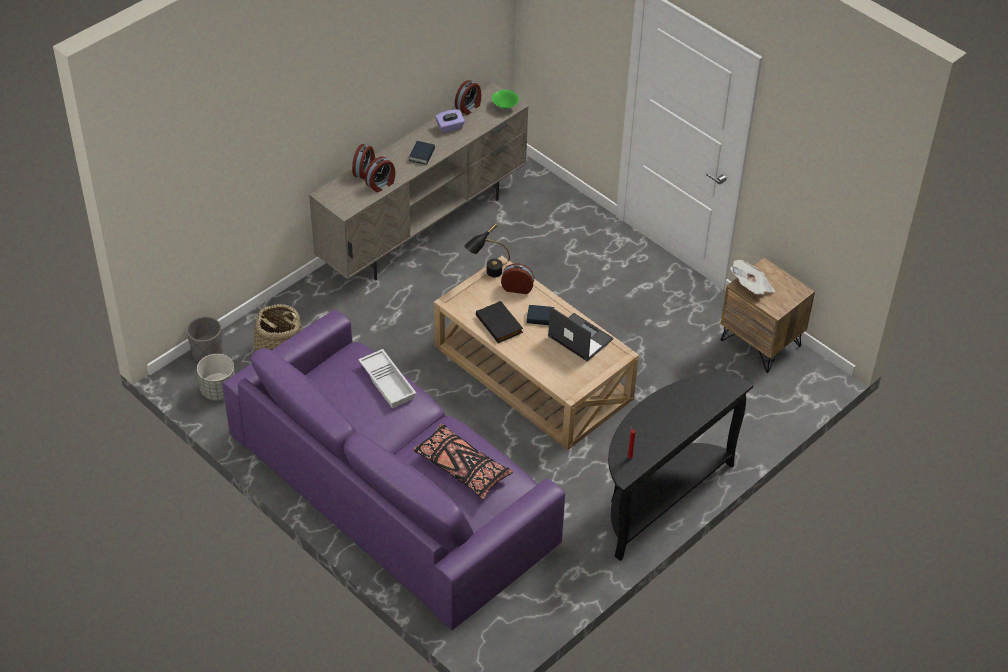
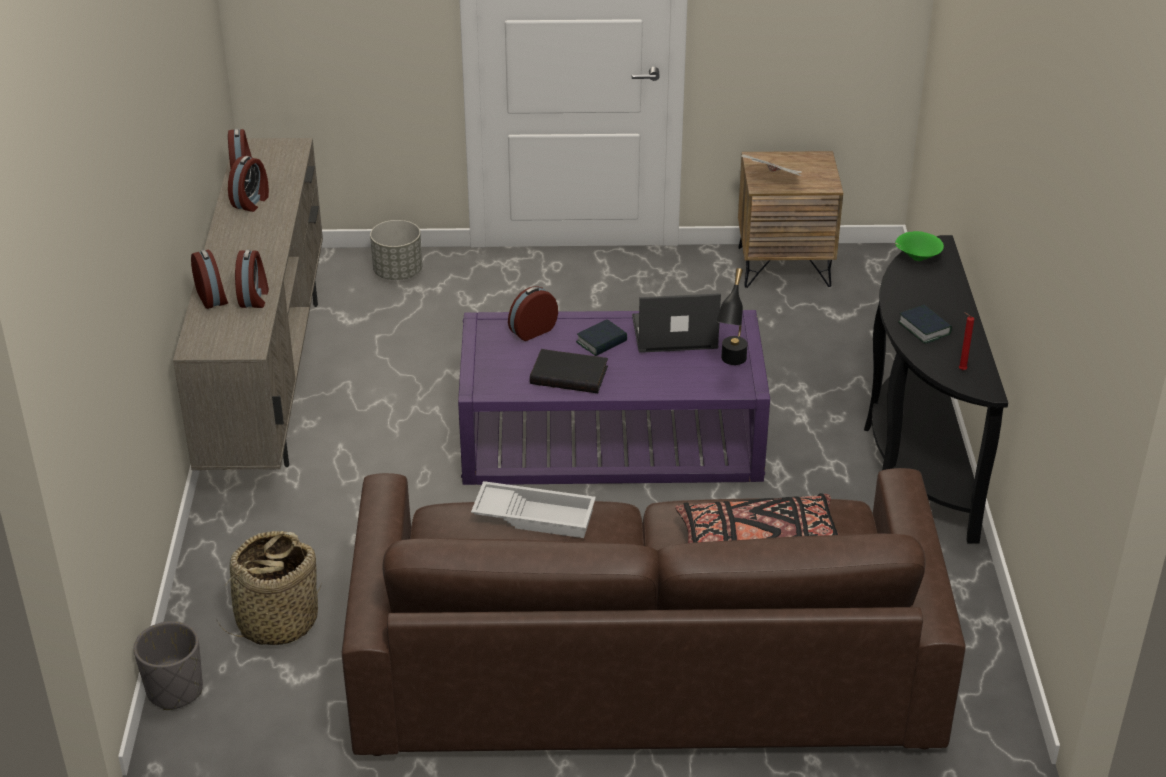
camera: 45 degrees left, 10 degrees down
grey planter [197,354,235,400] -> grey planter moved to [370,220,422,280]
purple sofa [223,310,565,630] -> brown sofa [342,468,966,756]
book [409,141,435,165] -> book moved to [898,304,952,344]
beige coffee table [434,256,639,450] -> purple coffee table [458,310,770,485]
purple tissue box [435,109,465,133] -> alarm clock [228,156,269,212]
black table lamp [464,223,510,277] -> black table lamp moved to [716,268,748,365]
green bowl [492,90,519,109] -> green bowl moved to [895,231,944,261]

